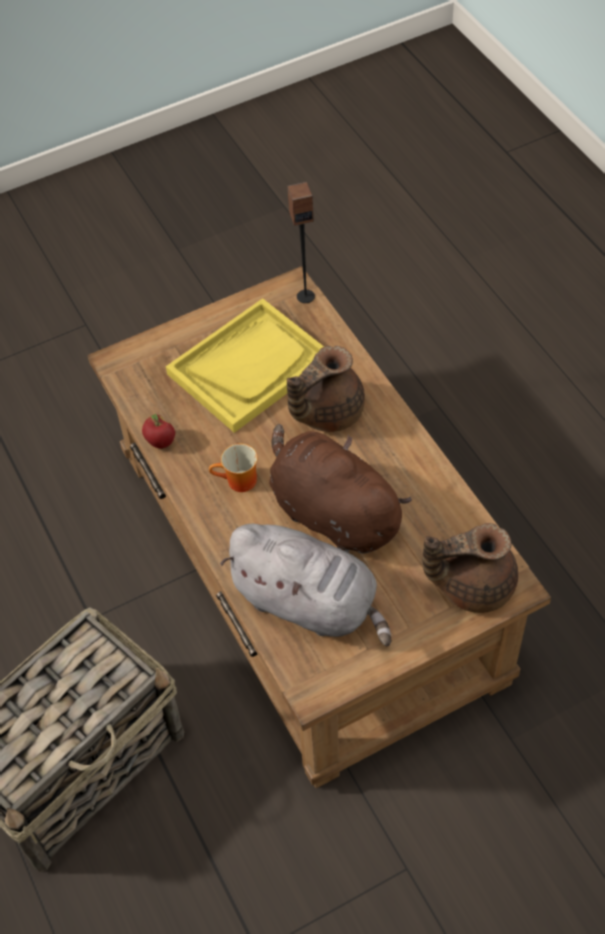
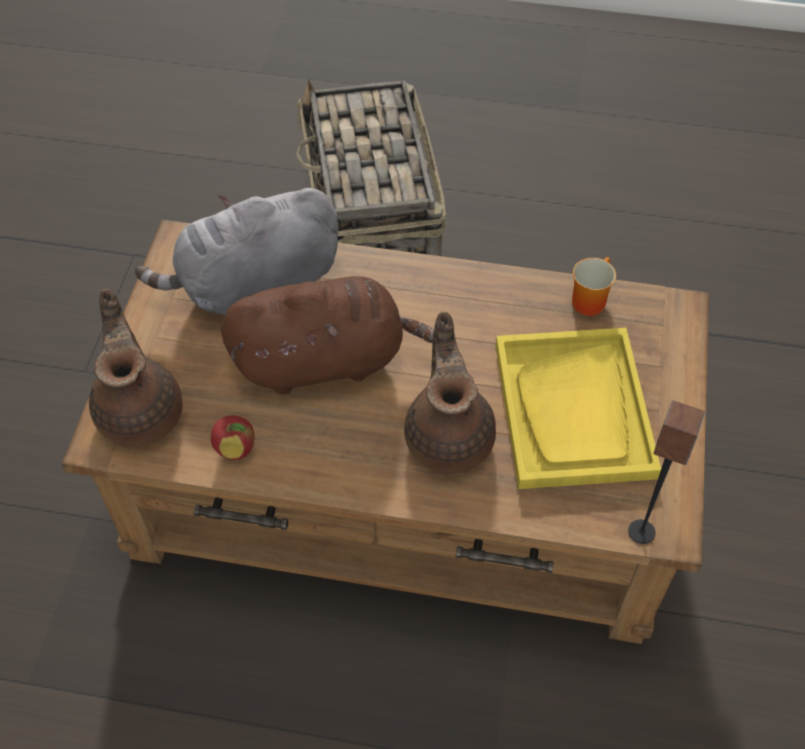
camera: 125 degrees right, 0 degrees up
apple [142,414,175,449] -> apple moved to [211,416,254,460]
mug [209,444,258,492] -> mug moved to [572,257,616,316]
brown teapot [422,523,518,613] -> brown teapot turned 45 degrees counterclockwise [89,289,182,448]

